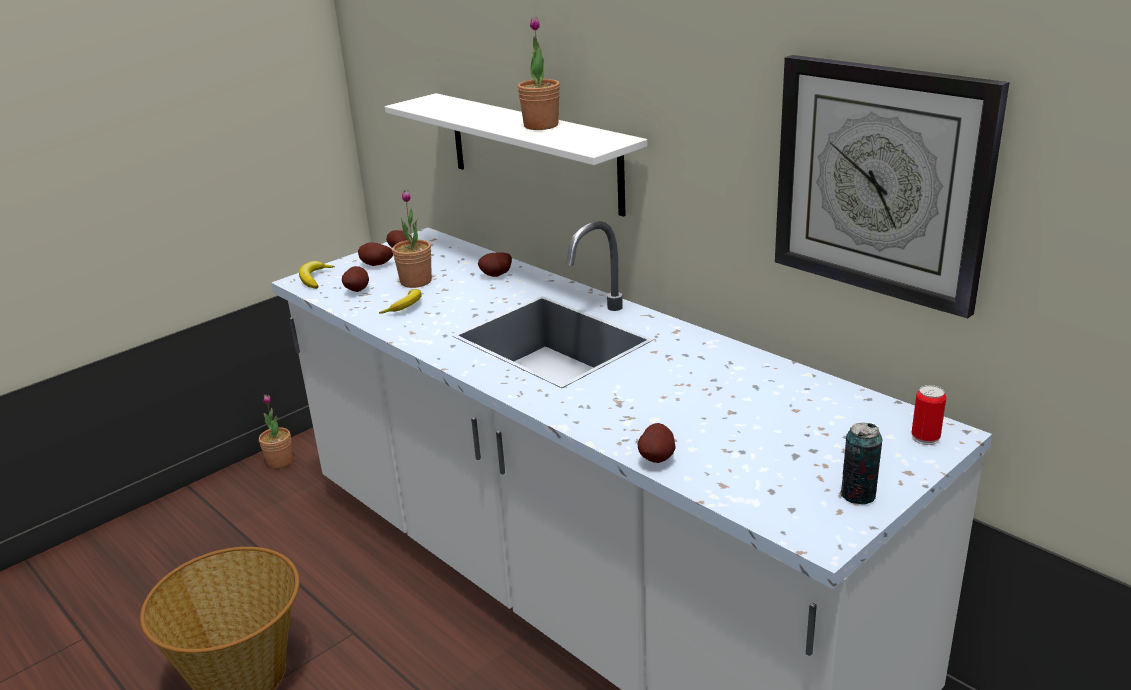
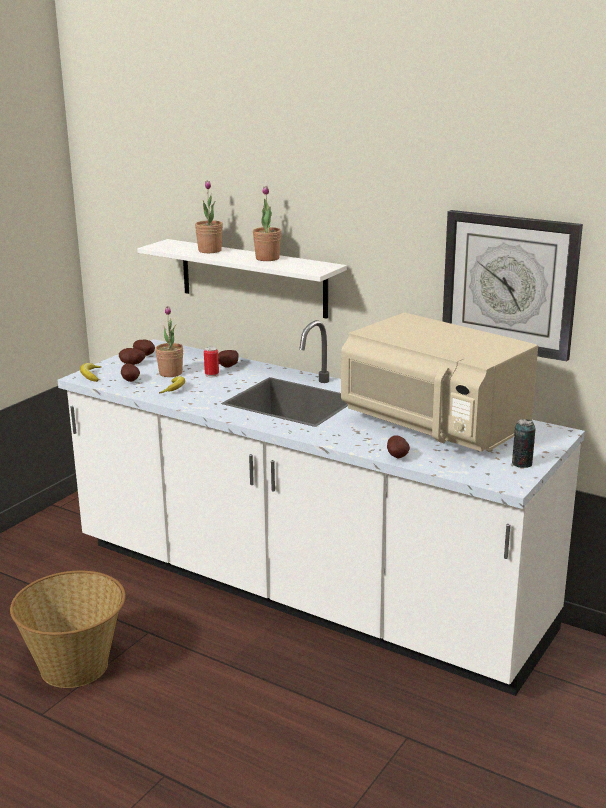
camera: 15 degrees left, 5 degrees down
potted plant [259,394,293,468] -> potted plant moved to [195,180,223,253]
can [912,385,946,445] -> can moved to [204,347,219,377]
none -> beige microwave [341,312,538,452]

